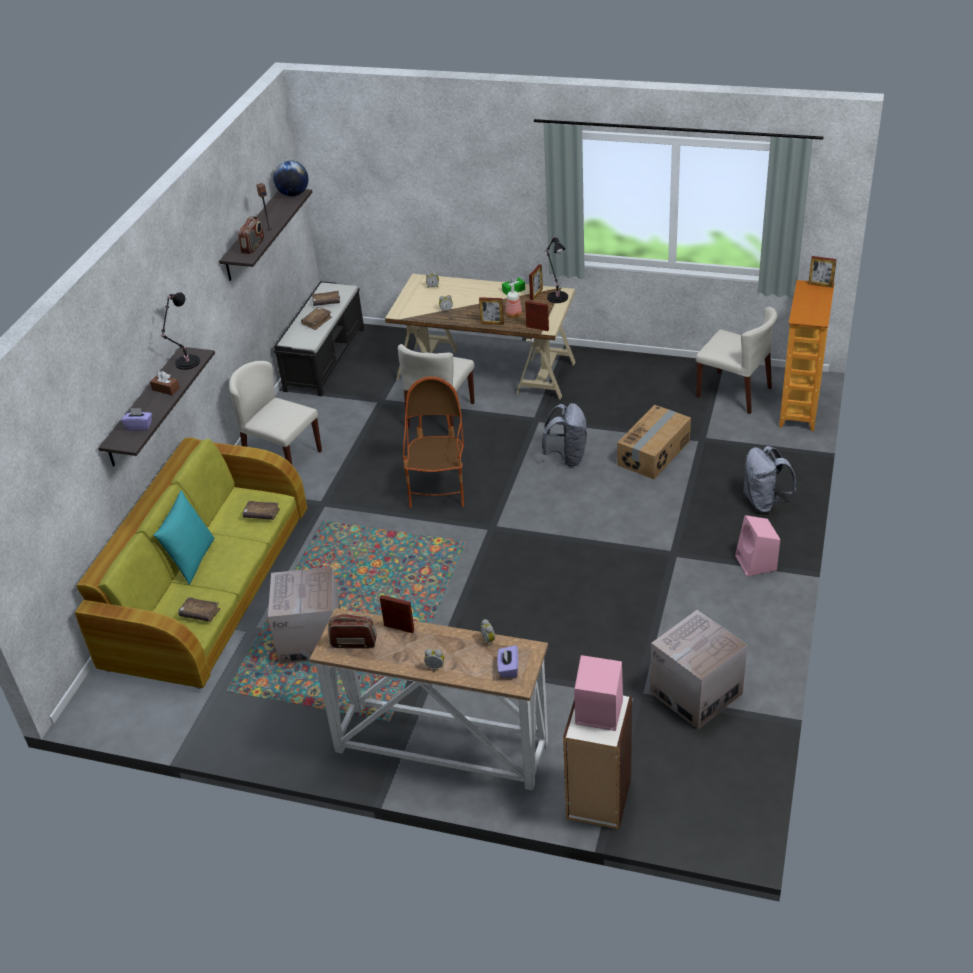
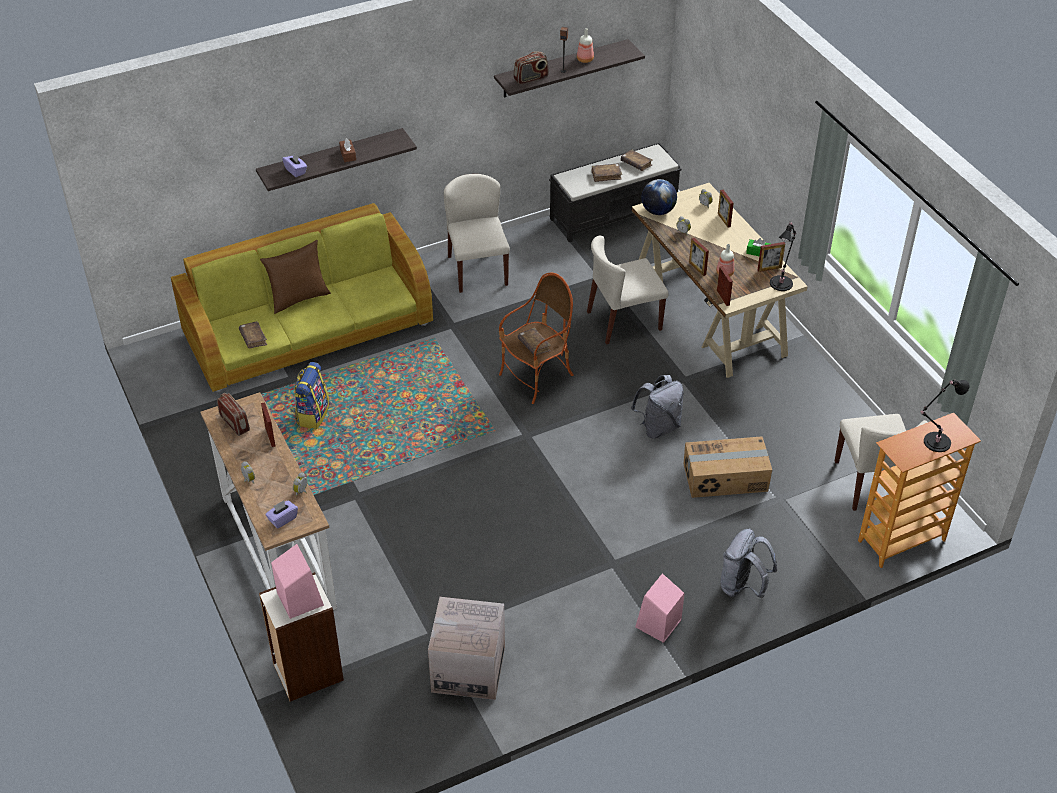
camera: 45 degrees right, 5 degrees up
turquoise pillow [153,490,215,585] -> brown pillow [260,240,331,314]
black table lamp [161,292,200,370] -> black table lamp moved to [921,380,970,452]
brown book [243,501,280,520] -> brown book moved to [518,328,551,355]
cardboard box [268,567,341,664] -> backpack [294,362,329,429]
globe [273,161,308,196] -> globe moved to [641,179,677,215]
picture frame [808,256,837,288] -> picture frame moved to [718,190,734,228]
none -> bottle [577,28,594,63]

